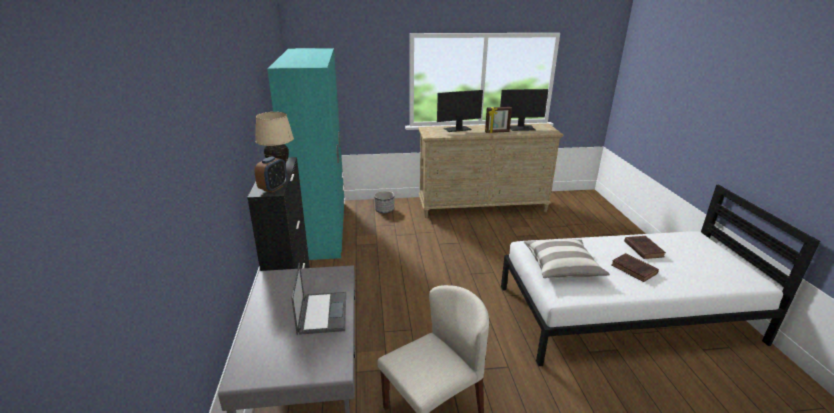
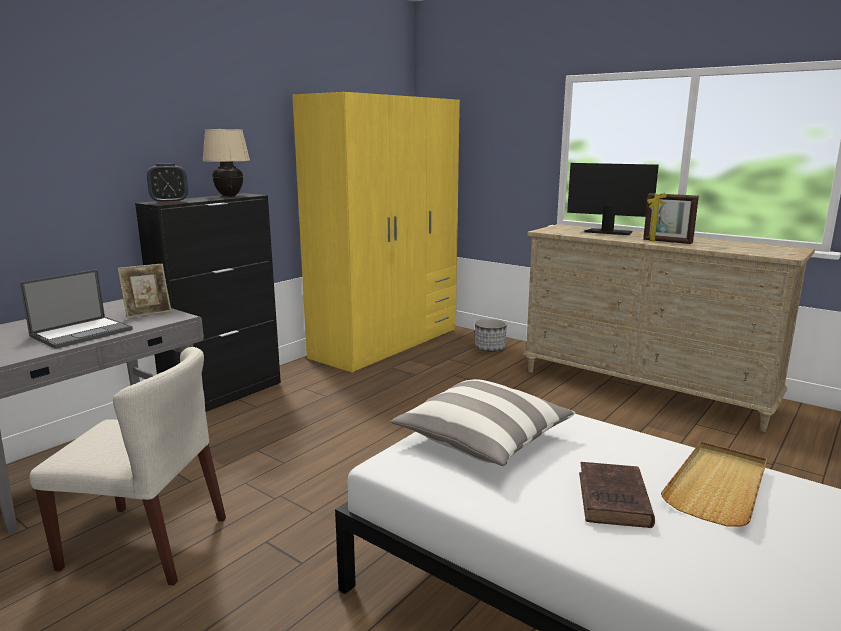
camera: 45 degrees right, 10 degrees down
turquoise wardrobe [267,48,345,260] -> yellow wardrobe [292,92,460,373]
monitor [500,89,548,131] -> none
brown book [624,236,666,259] -> beige tray [661,442,767,527]
none -> picture frame [117,263,172,318]

